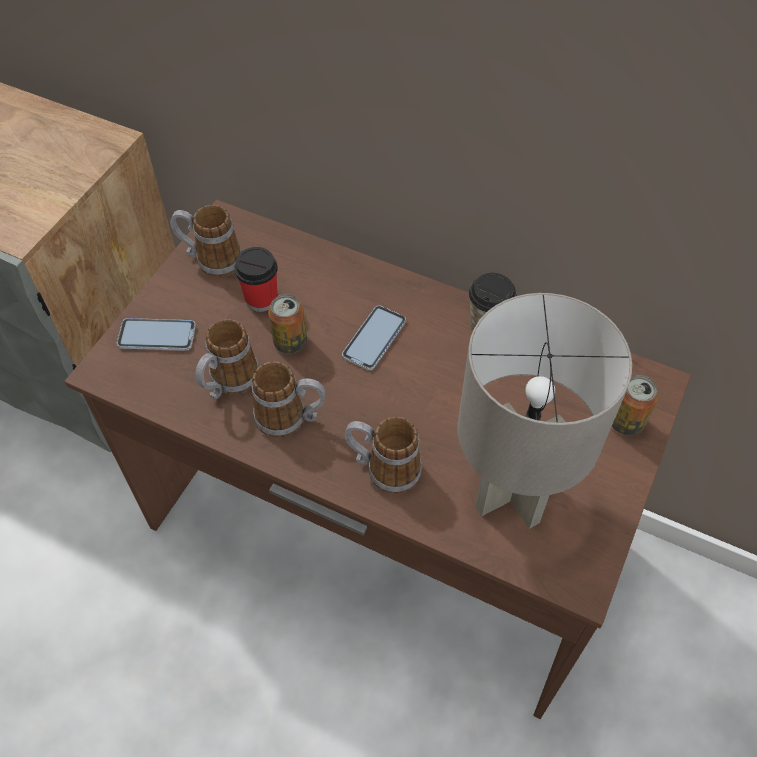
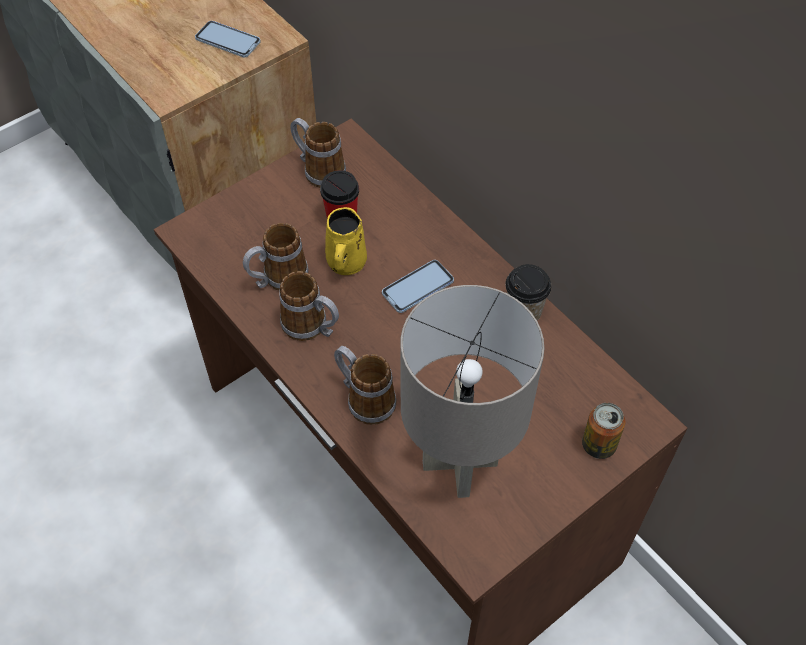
camera: 25 degrees right, 0 degrees up
phone [117,318,196,351] -> phone moved to [195,21,261,57]
can [268,294,307,354] -> yellow mug [325,207,367,275]

